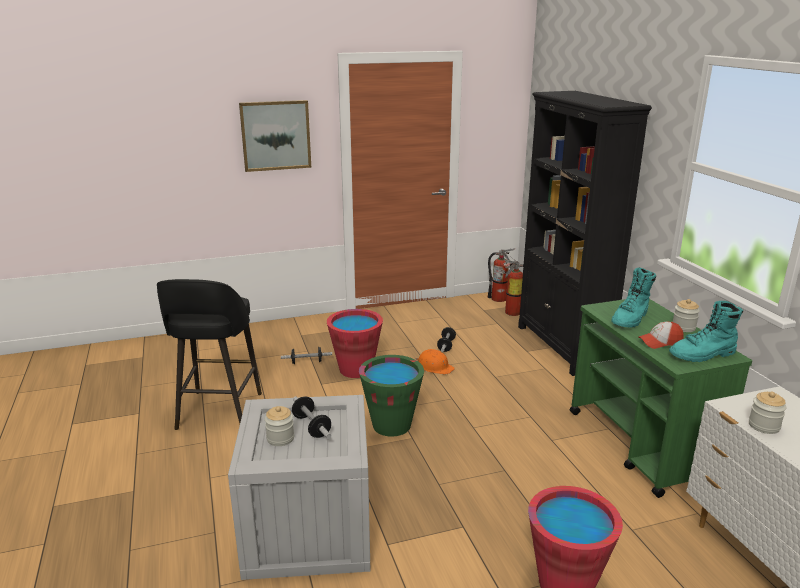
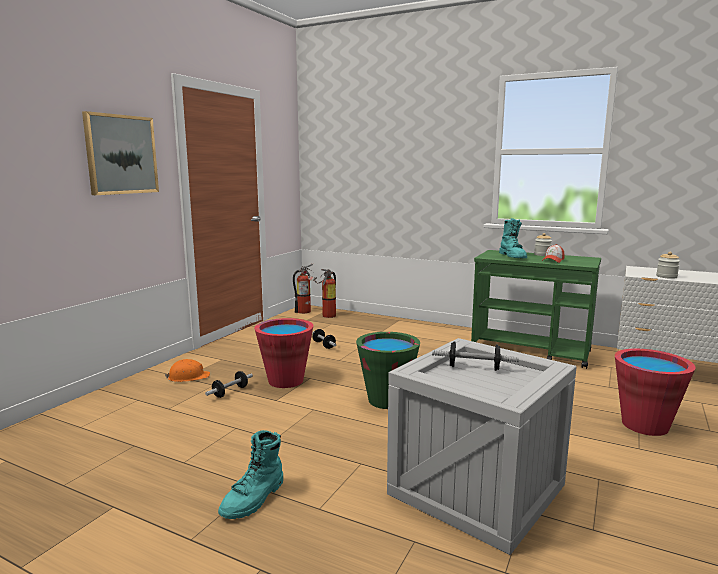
camera: 45 degrees left, 10 degrees down
black stool [157,279,262,430] -> none
jar [265,406,294,446] -> none
orange hard hat [416,349,455,375] -> orange hard hat moved to [165,359,210,382]
black bookcase [518,91,652,376] -> none
turquoise boot [669,301,743,362] -> turquoise boot moved to [218,430,283,519]

